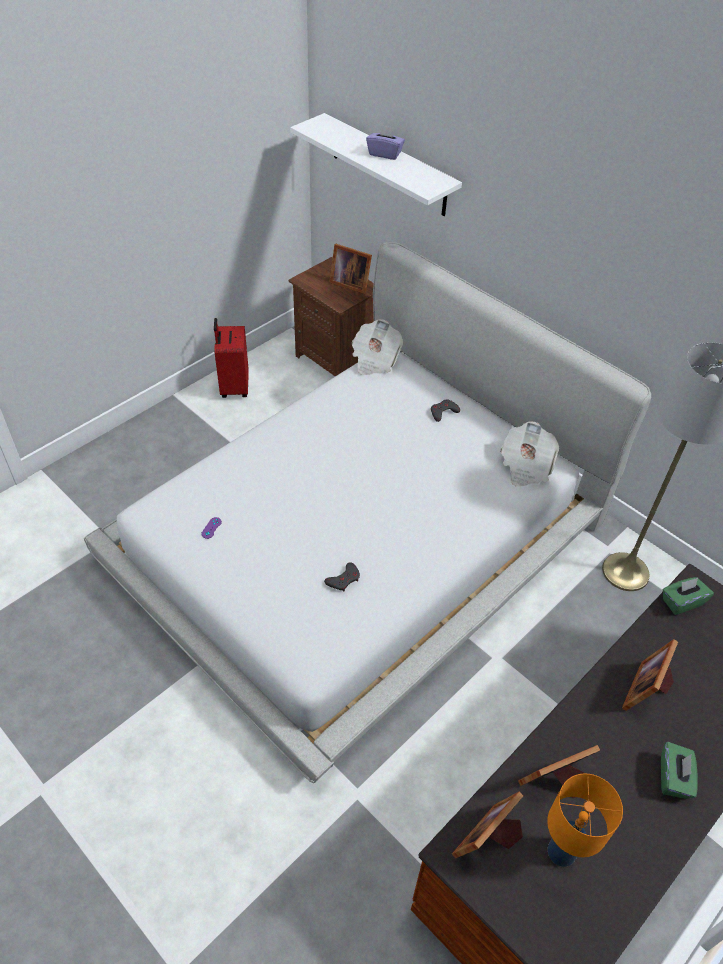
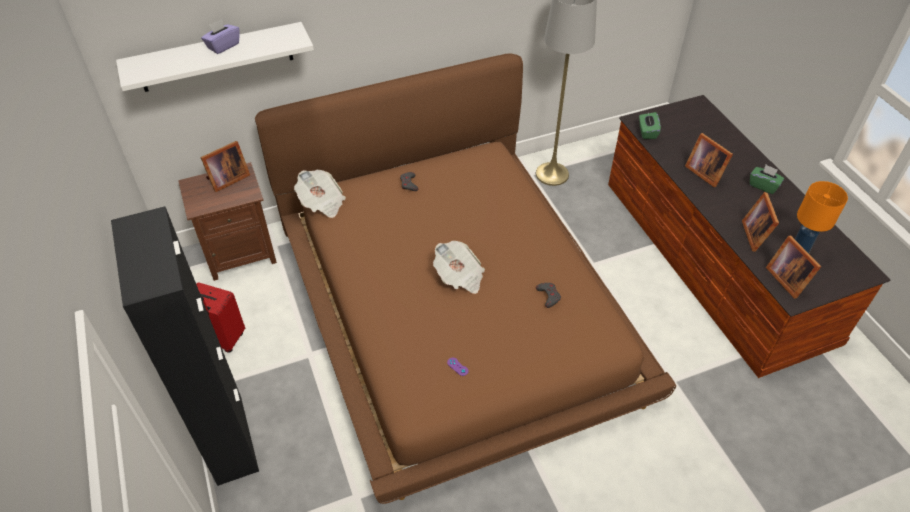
camera: 65 degrees left, 0 degrees up
white bed [84,242,651,783] -> brown bed [255,53,676,504]
newspaper [501,421,559,486] -> newspaper moved to [433,241,485,294]
none -> black cabinet [111,206,259,486]

